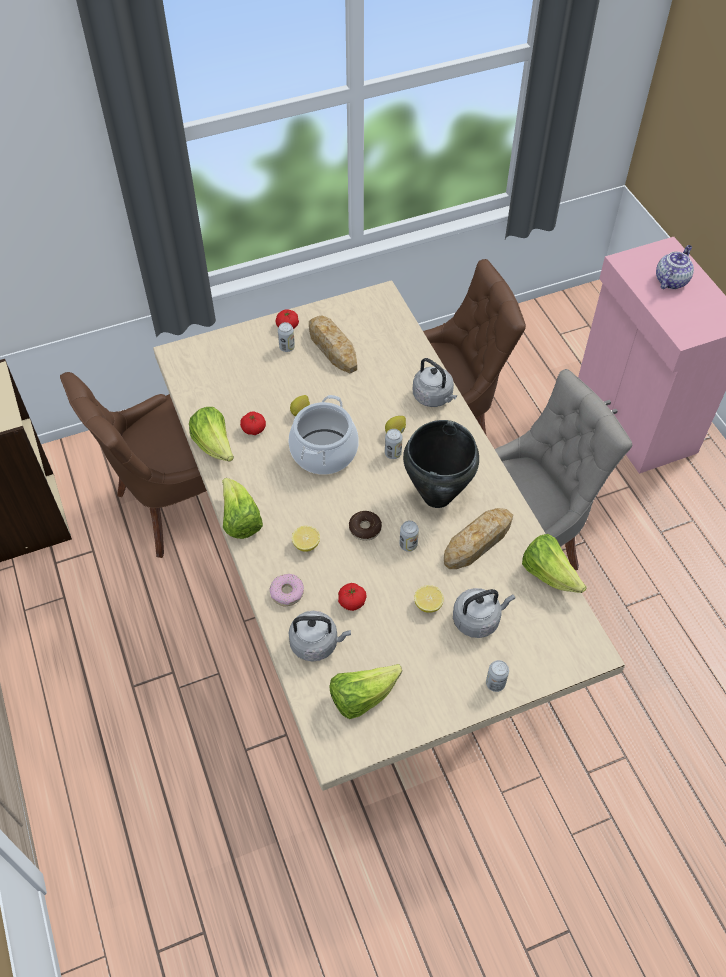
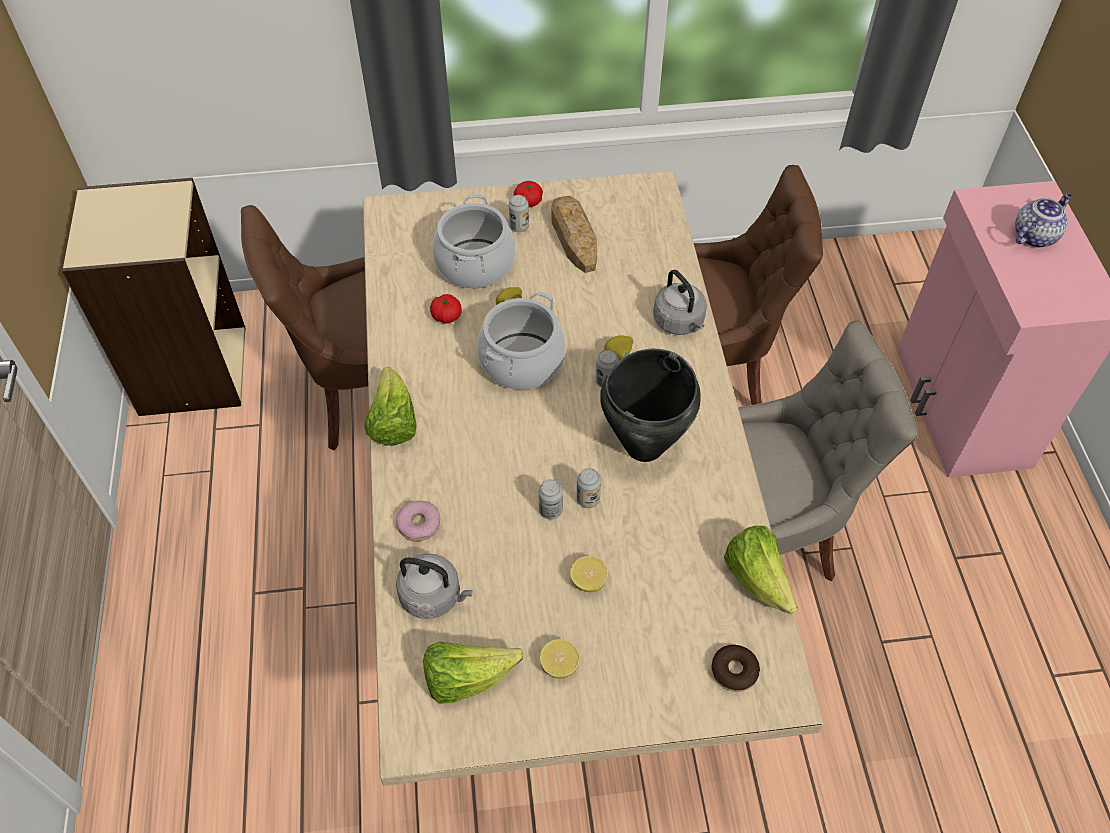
camera: 15 degrees right, 0 degrees up
lettuce [189,407,234,462] -> none
lemon [292,526,320,552] -> lemon moved to [540,639,580,679]
tomato [338,583,367,611] -> none
donut [349,511,382,540] -> donut moved to [711,645,760,692]
bread [444,508,513,569] -> none
grey kettle [453,588,515,638] -> none
can [486,660,509,692] -> can moved to [539,479,563,519]
none -> cooking pot [432,194,515,288]

